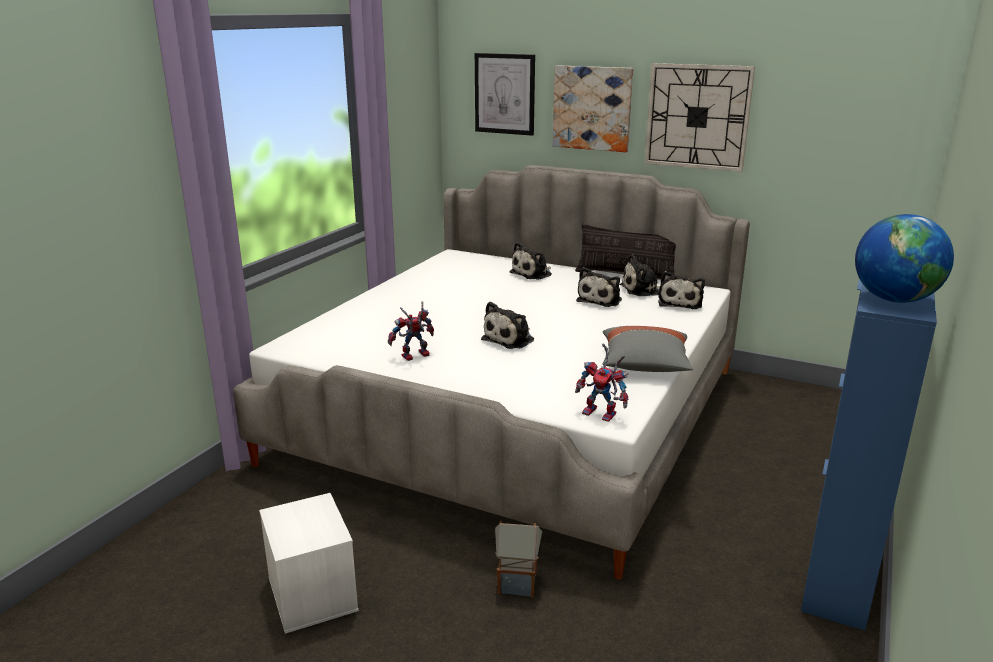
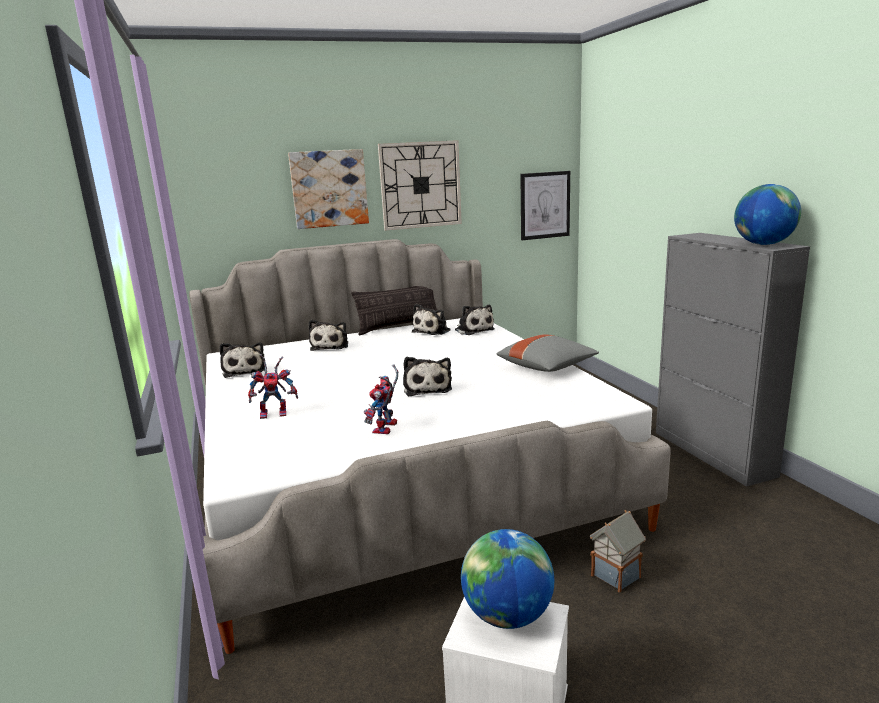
camera: 45 degrees left, 5 degrees down
picture [475,53,535,136] -> picture moved to [520,171,570,240]
toy robot [575,344,628,422] -> toy robot moved to [248,354,298,419]
plush toy [576,267,622,307] -> plush toy moved to [219,342,265,378]
blue cabinet [801,279,937,630] -> grey cabinet [656,233,810,487]
none -> globe [461,529,554,629]

